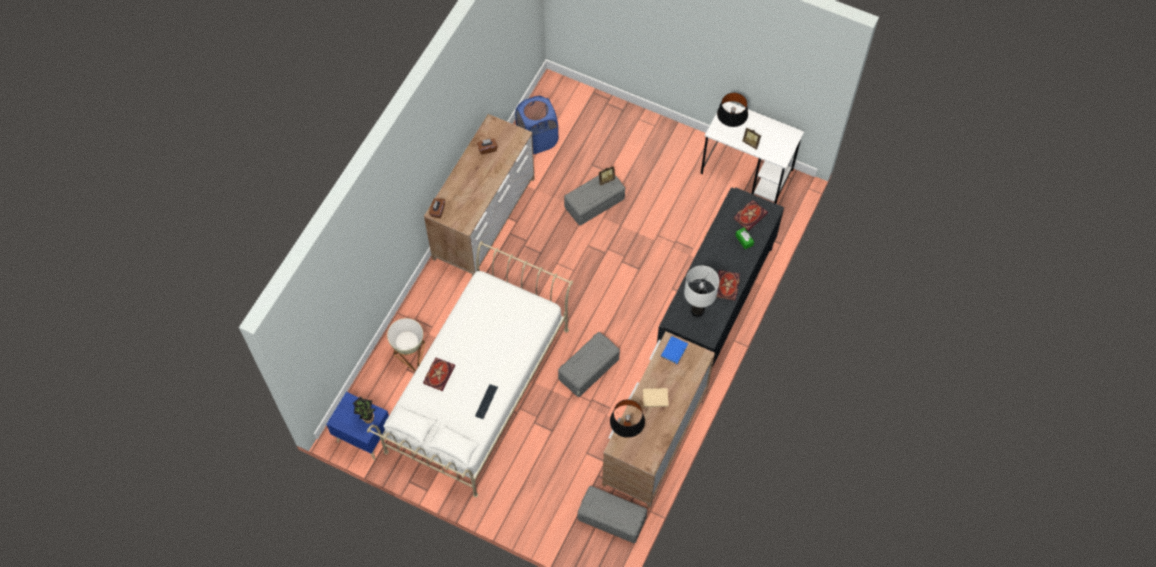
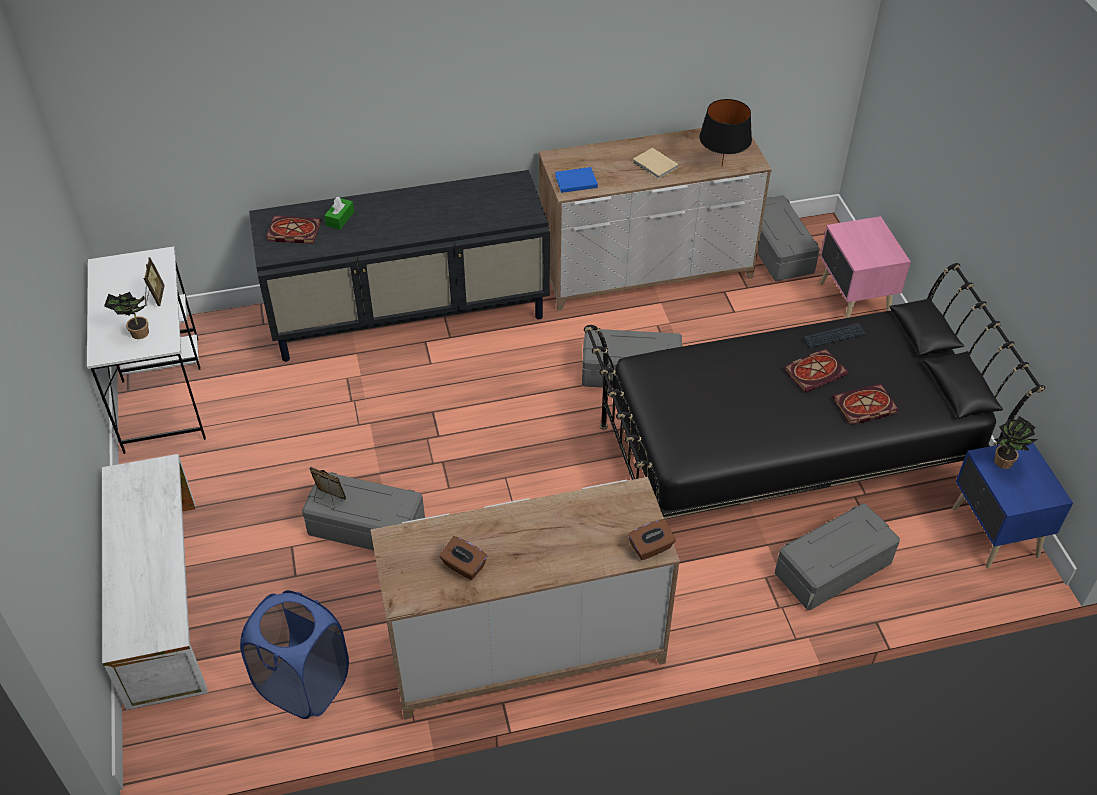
camera: 130 degrees left, 15 degrees down
white bed [367,241,573,497] -> black bed [584,263,1045,519]
planter [387,318,425,372] -> grey storage box [775,504,900,610]
white table lamp [684,266,719,317] -> none
black table lamp [717,93,748,127] -> potted plant [104,292,149,339]
book [717,270,740,300] -> book moved to [784,349,848,393]
none -> white bench [102,454,208,710]
none -> pink nightstand [820,216,911,318]

